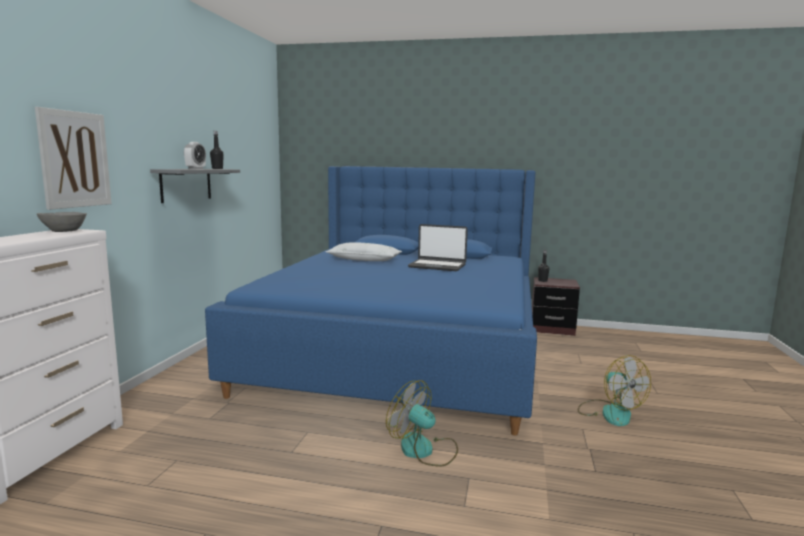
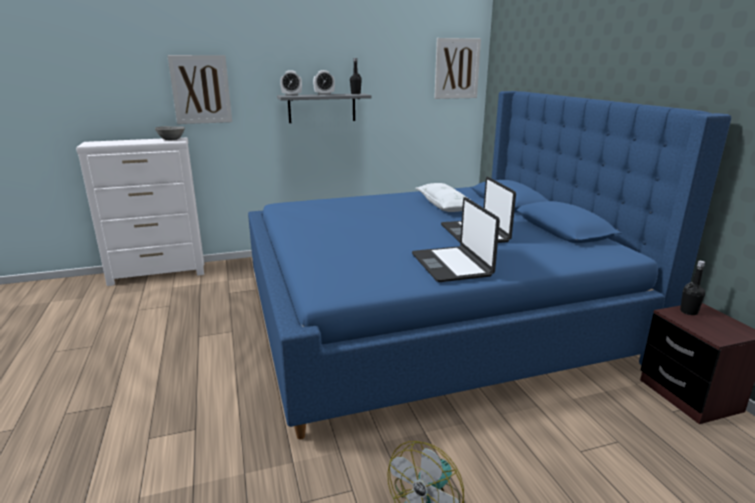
camera: 60 degrees right, 10 degrees up
fan [386,380,458,466] -> none
none -> alarm clock [280,70,302,96]
none -> laptop [412,197,500,282]
none -> picture [434,38,481,99]

